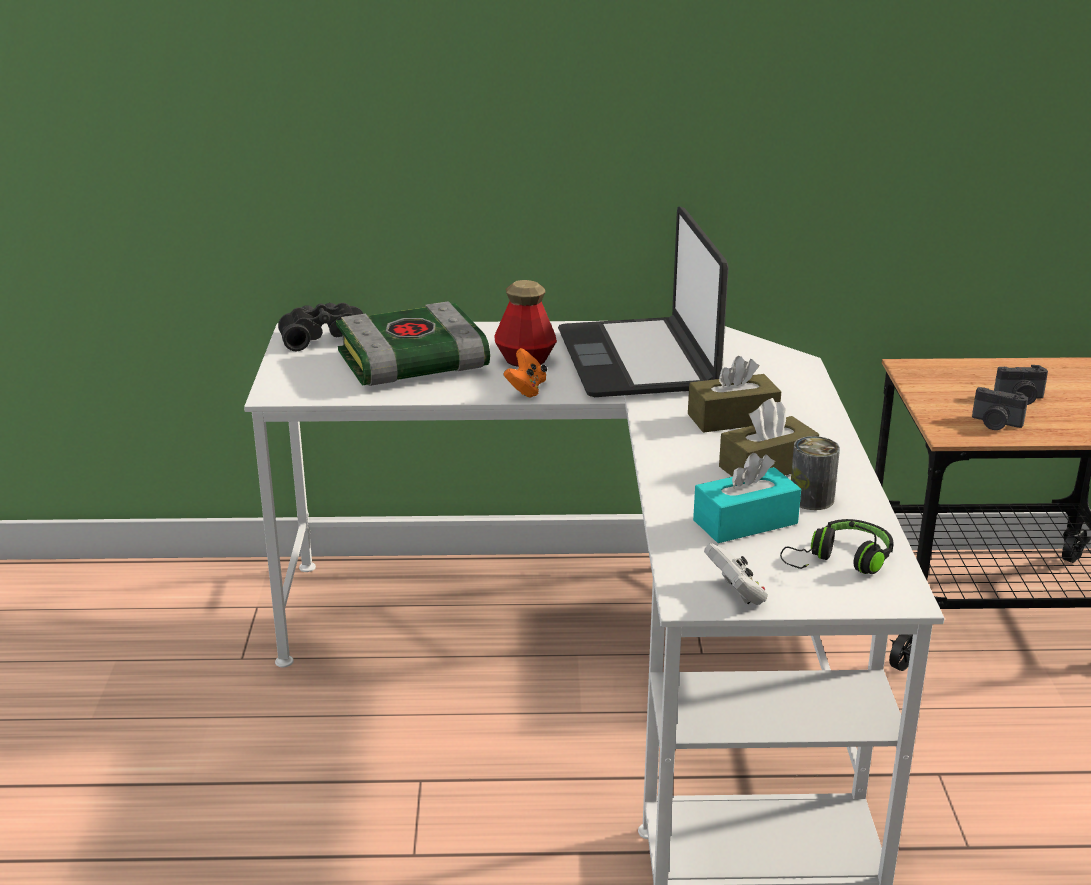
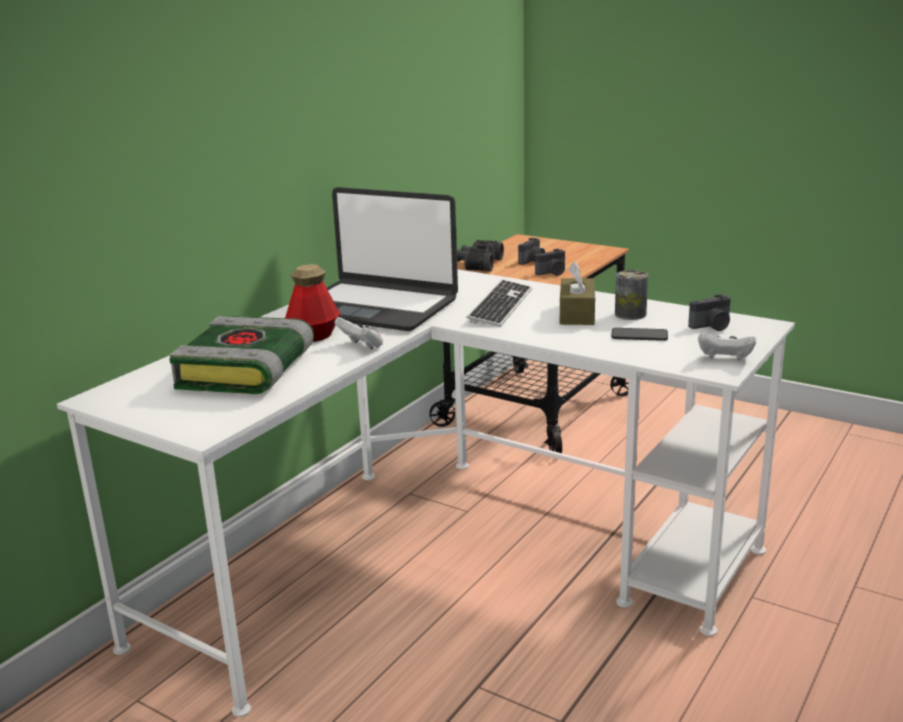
camera: 55 degrees left, 5 degrees down
black binoculars [278,303,363,351] -> black binoculars moved to [457,240,504,272]
orange game controller [503,348,547,397] -> white game controller [335,317,383,349]
brown tissue box [688,356,781,433] -> keyboard [467,280,532,327]
turquoise tissue box [693,453,801,543] -> phone [611,328,668,341]
black headphones [780,519,894,574] -> camera [688,294,731,331]

